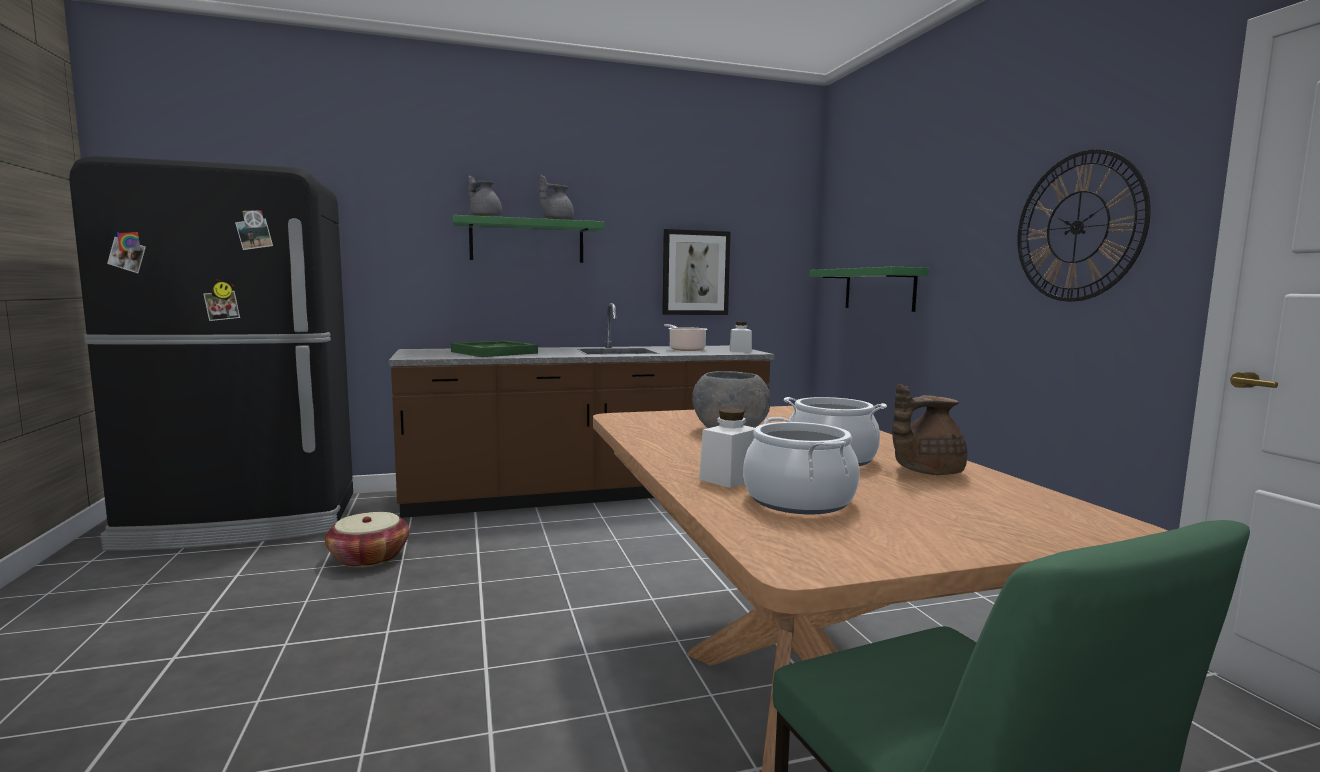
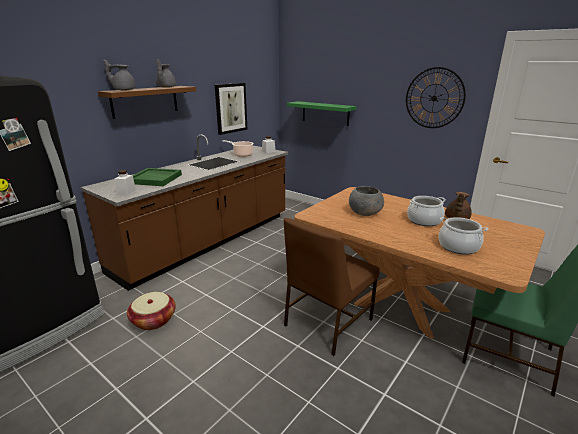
camera: 35 degrees left, 15 degrees up
green shelf [453,215,605,263] -> brown shelf [98,86,196,119]
white jar [699,408,755,488] -> white jar moved to [114,170,136,195]
none -> brown chair [284,218,380,356]

